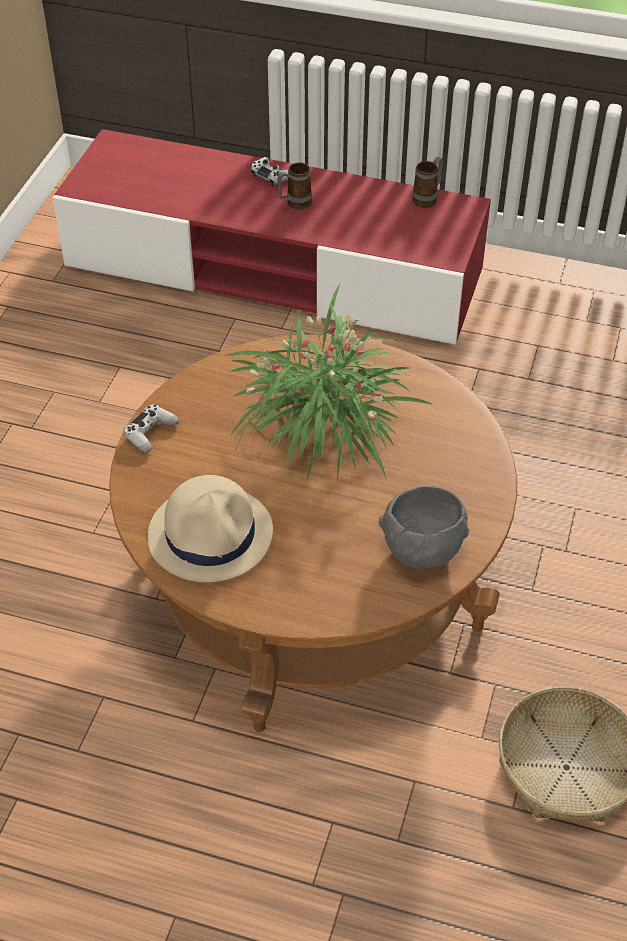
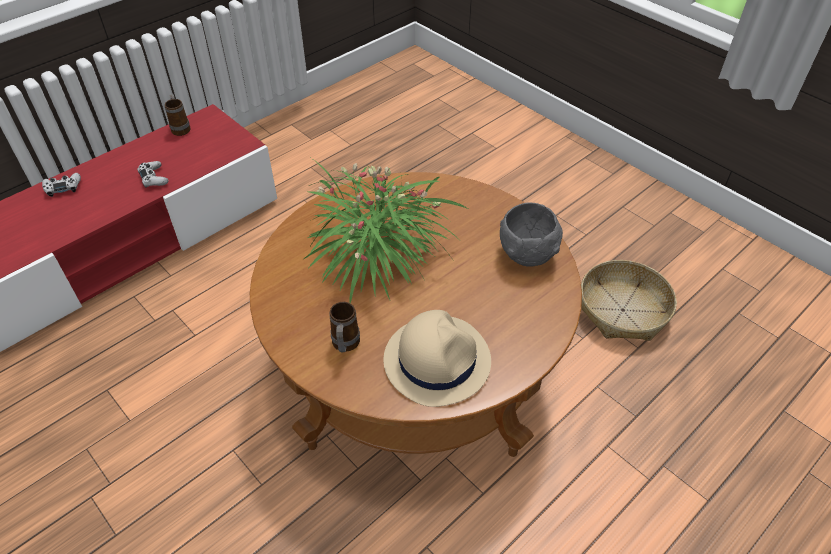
camera: 60 degrees left, 0 degrees up
white game controller [123,404,179,452] -> white game controller moved to [137,161,169,187]
mug [277,163,312,210] -> mug moved to [330,302,360,353]

